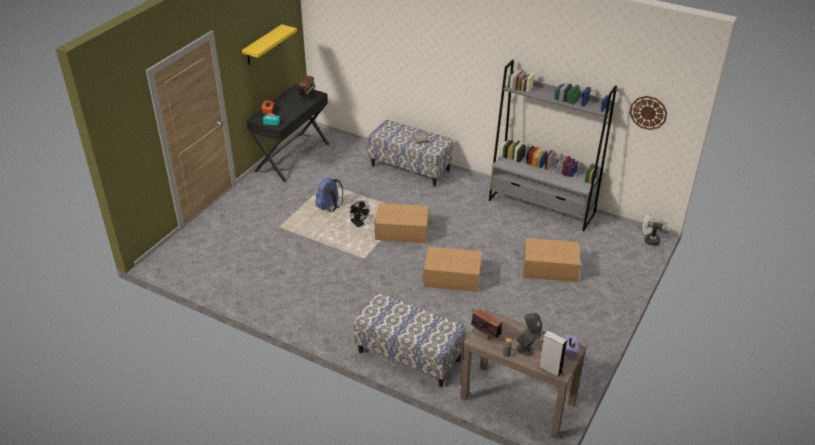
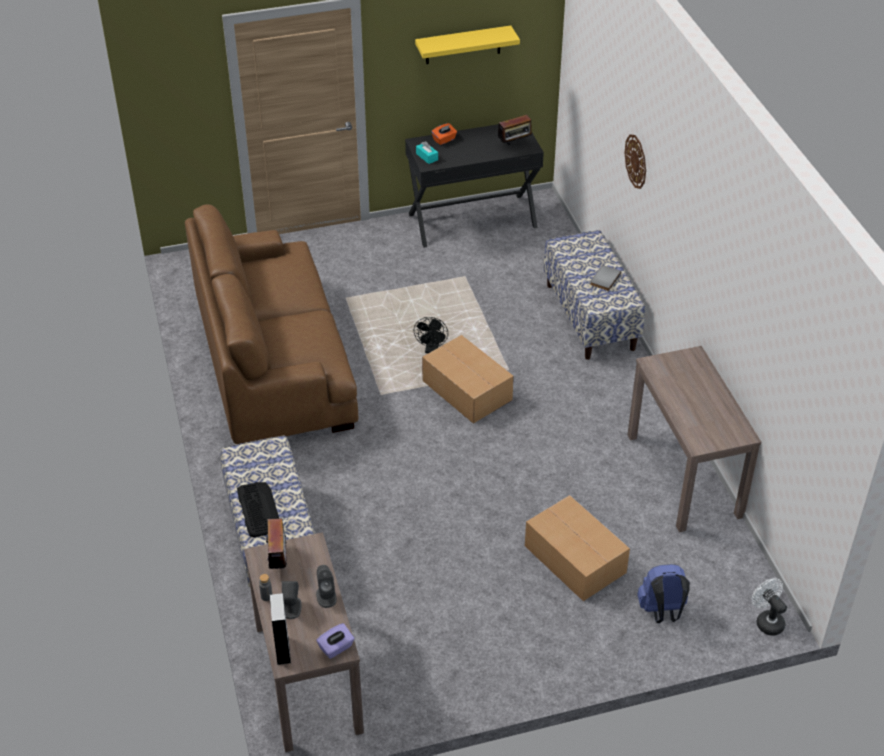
camera: 45 degrees right, 5 degrees up
blue backpack [316,178,343,212] -> blue backpack moved to [637,564,690,623]
cardboard box [423,246,482,292] -> none
grey bookcase [489,60,617,231] -> brown console table [627,346,761,532]
wall clock [630,96,667,130] -> wall clock moved to [624,134,646,189]
none -> brown sofa [185,204,358,444]
none -> keyboard [237,482,279,537]

